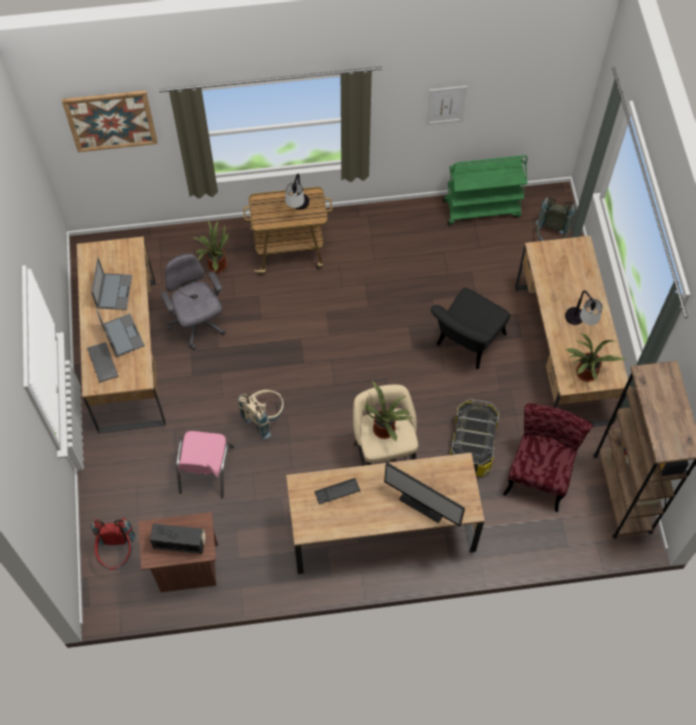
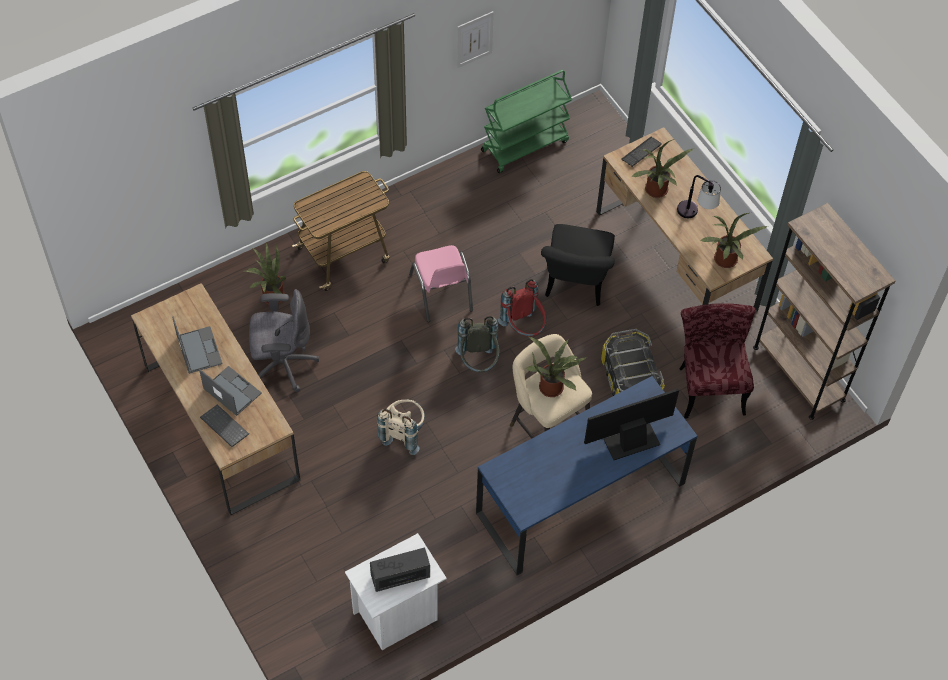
camera: 25 degrees left, 5 degrees down
picture [62,90,158,152] -> none
red backpack [91,518,135,570] -> red backpack moved to [498,279,547,337]
brown nightstand [138,512,218,592] -> white nightstand [345,533,447,650]
grey office chair [160,253,226,350] -> grey office chair turned 135 degrees clockwise [249,289,319,392]
pink chair [176,431,234,499] -> pink chair moved to [409,245,473,322]
table lamp [285,173,309,210] -> none
brown desk [286,453,485,574] -> blue desk [476,376,697,575]
keyboard [314,478,360,504] -> keyboard moved to [621,137,662,167]
monitor [384,462,465,527] -> monitor turned 150 degrees clockwise [584,389,679,460]
grey backpack [536,197,576,241] -> grey backpack moved to [455,316,499,372]
none -> potted plant [632,139,694,198]

